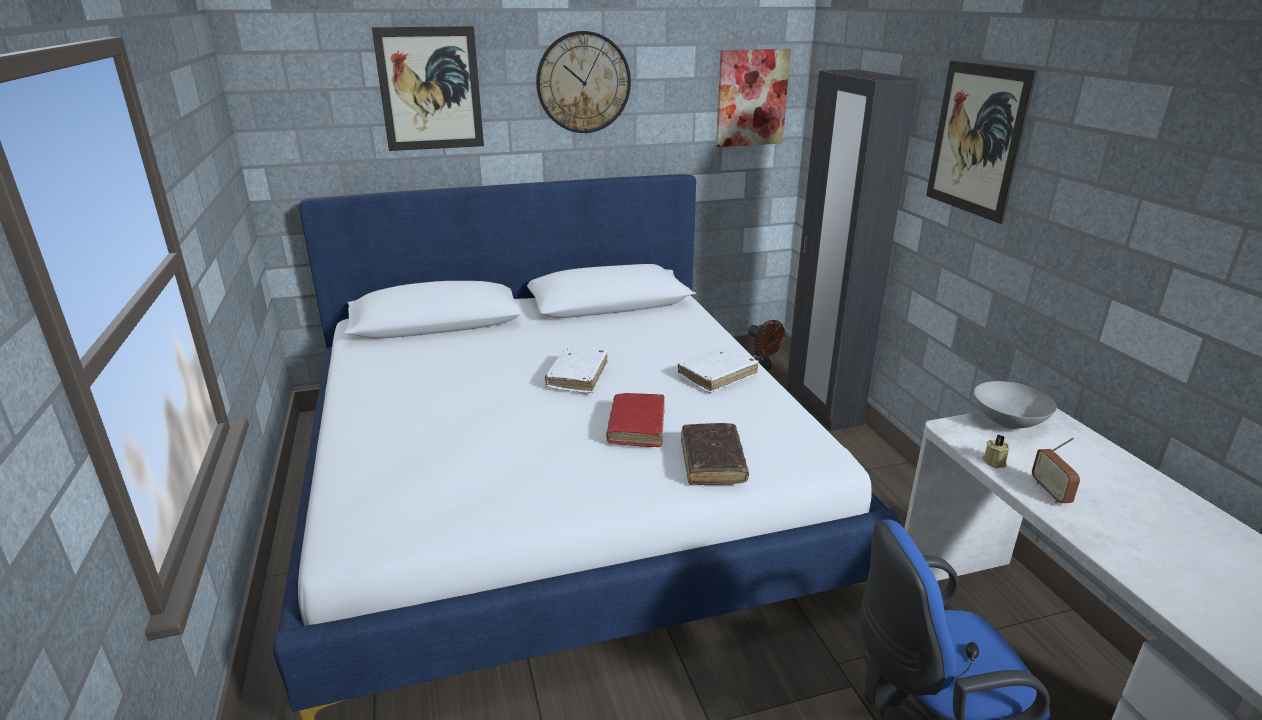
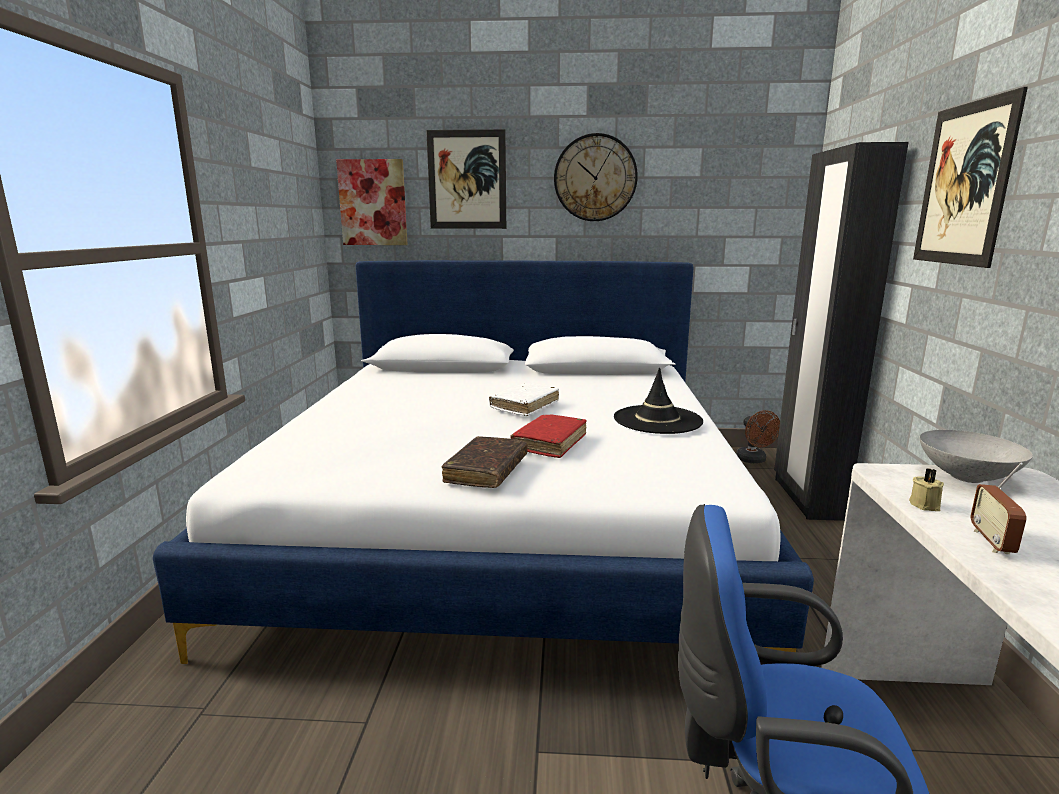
camera: 20 degrees right, 10 degrees down
white book [678,348,759,393] -> black hat [614,368,703,434]
brown book [681,423,749,485] -> brown book moved to [442,436,528,488]
picture [716,49,791,147] -> picture moved to [336,159,408,245]

